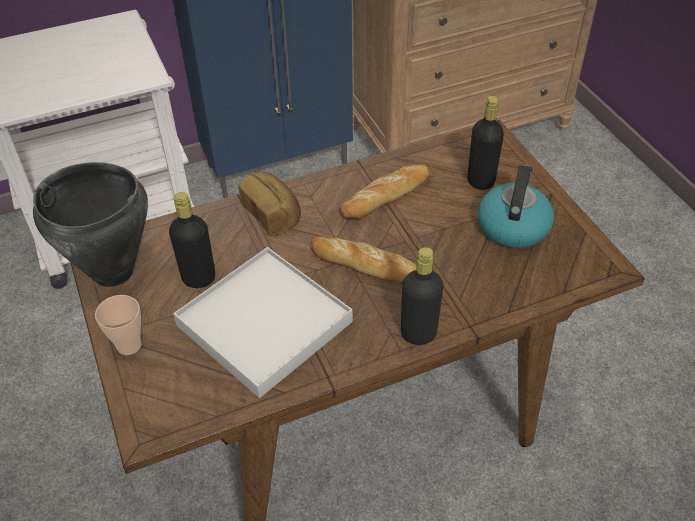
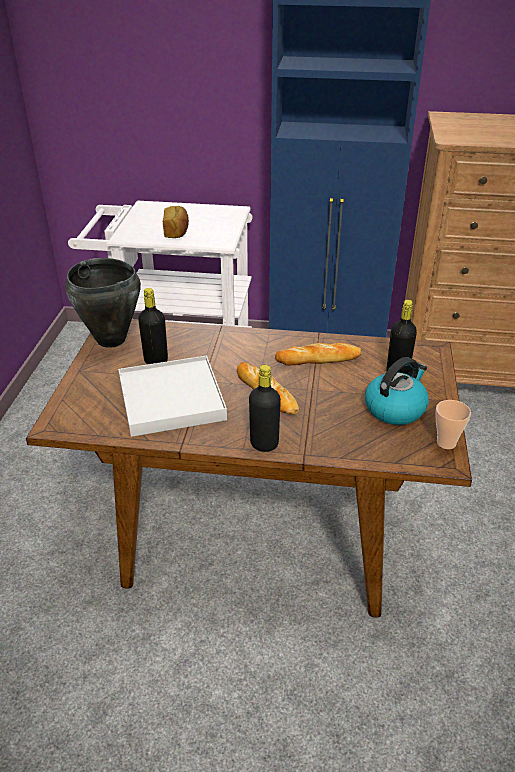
camera: 30 degrees right, 10 degrees down
cup [95,295,141,355] -> cup moved to [435,400,471,449]
bread [238,172,301,236] -> bread moved to [163,206,189,238]

